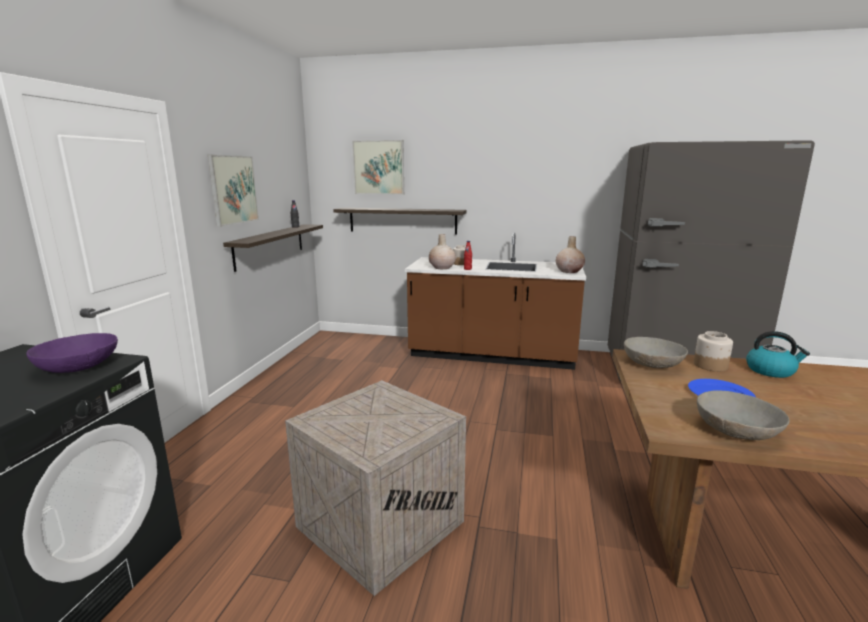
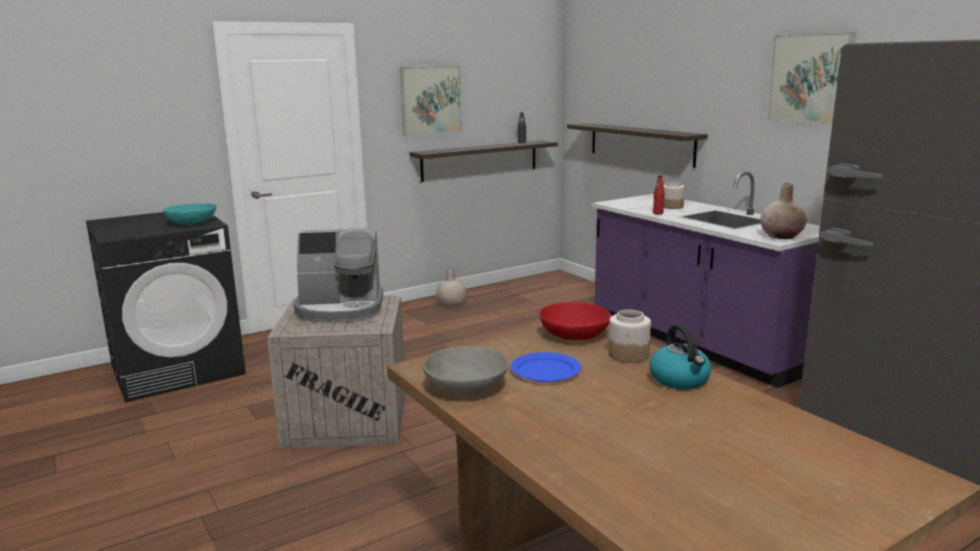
camera: 45 degrees right, 0 degrees up
purple bowl [26,333,118,373] -> turquoise bowl [164,203,216,225]
picture [352,140,404,195] -> picture moved to [766,32,856,124]
brown counter [405,233,586,370] -> purple counter [592,172,820,388]
beige vase [429,234,456,269] -> beige vase moved to [436,268,467,307]
grey bowl [624,337,688,368] -> red bowl [539,302,611,340]
none -> coffee machine [294,228,383,323]

